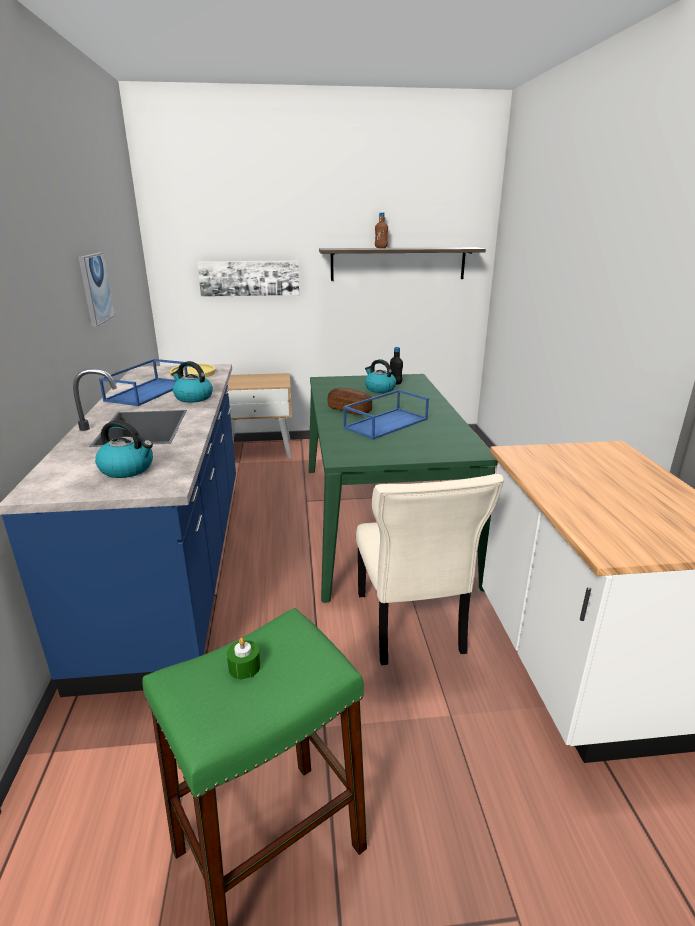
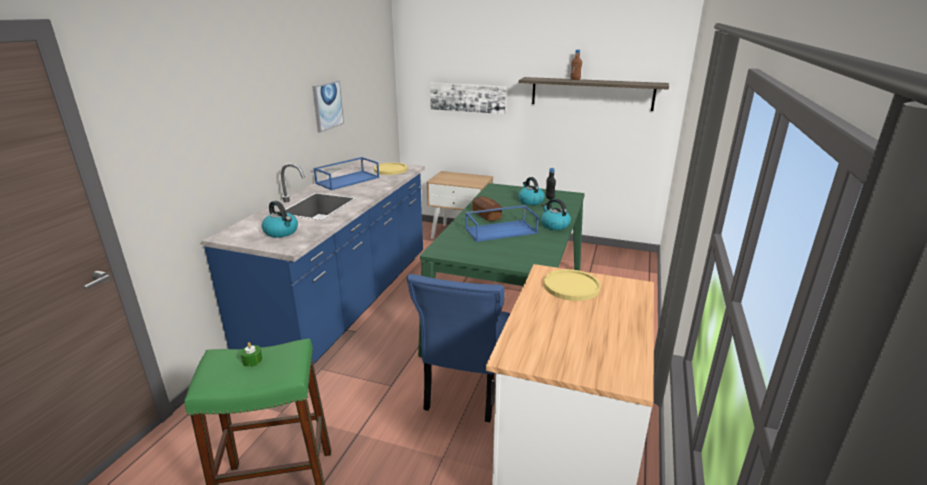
camera: 25 degrees right, 0 degrees up
kettle [171,361,213,403] -> kettle moved to [541,198,571,230]
beige chair [356,474,504,665] -> blue chair [407,274,510,423]
none -> yellow plate [544,269,601,301]

